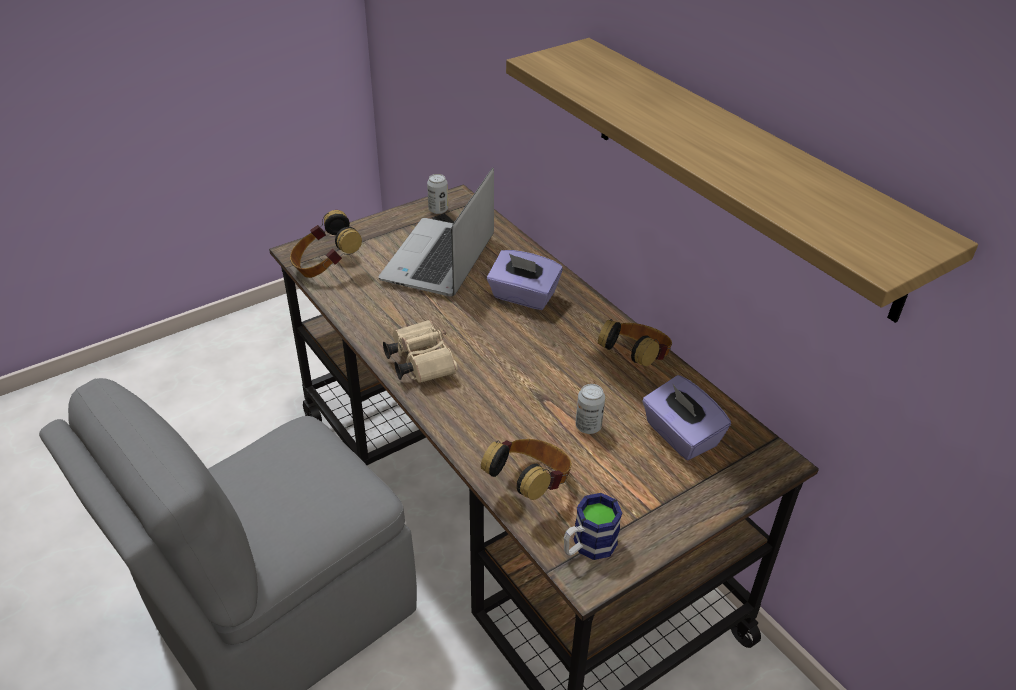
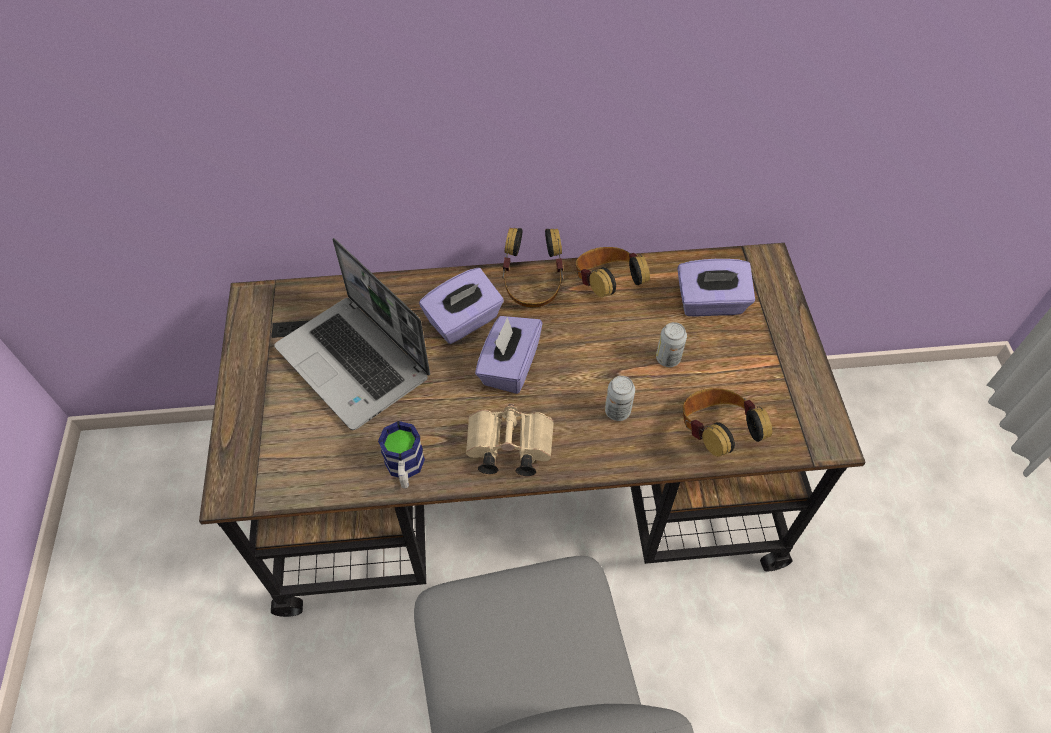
camera: 60 degrees left, 15 degrees up
headphones [290,210,362,278] -> headphones moved to [503,228,563,307]
can [427,174,448,214] -> can moved to [605,376,635,421]
shelf [506,38,978,323] -> none
mug [564,493,622,560] -> mug moved to [378,421,425,489]
none -> purple tissue box [475,316,543,394]

